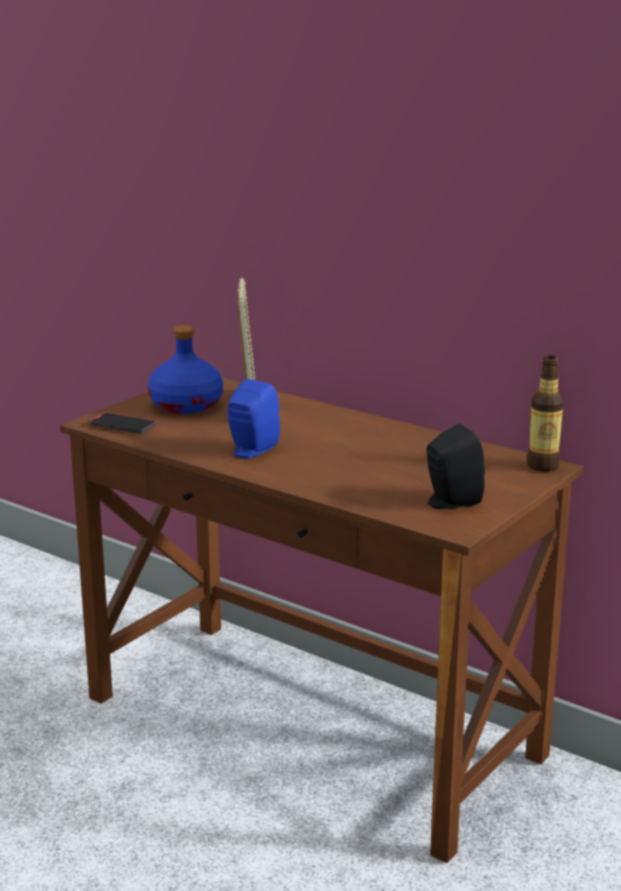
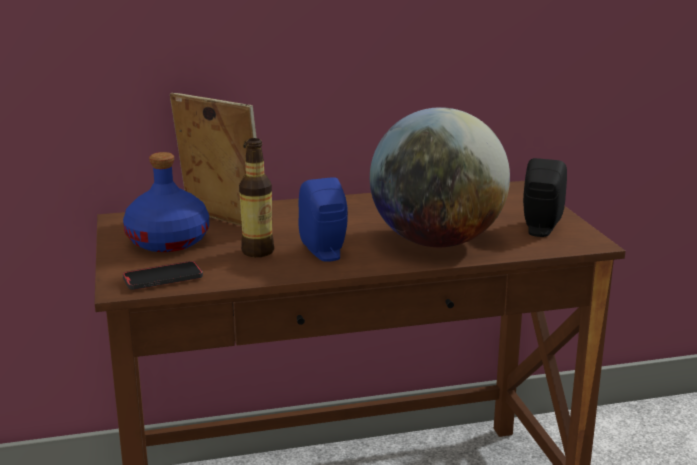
camera: 50 degrees left, 0 degrees up
bottle [527,356,564,472] -> bottle moved to [239,138,274,257]
none -> globe [370,107,510,247]

